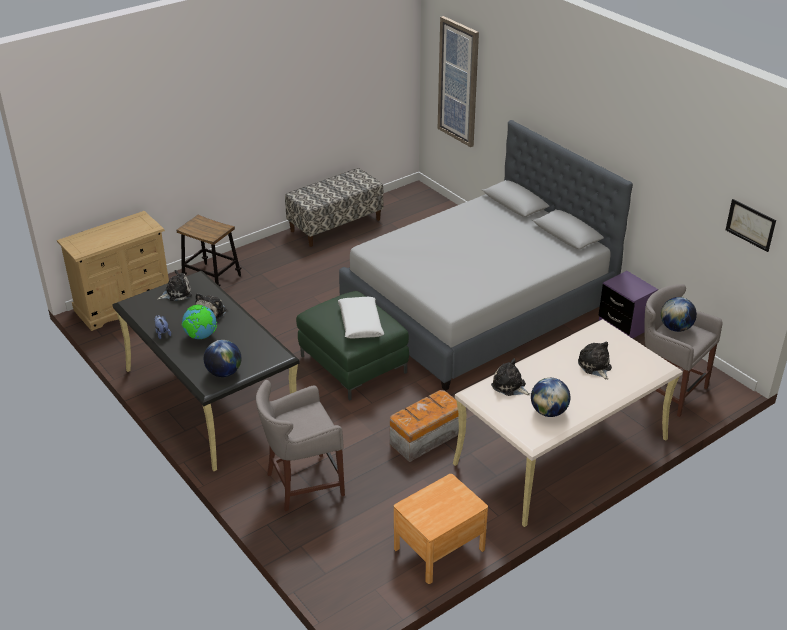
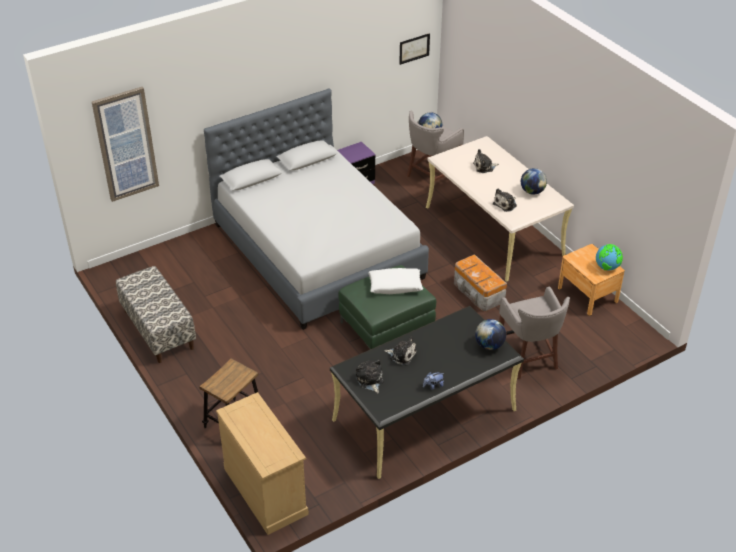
camera: 85 degrees left, 5 degrees up
globe [182,305,217,339] -> globe moved to [596,244,623,270]

